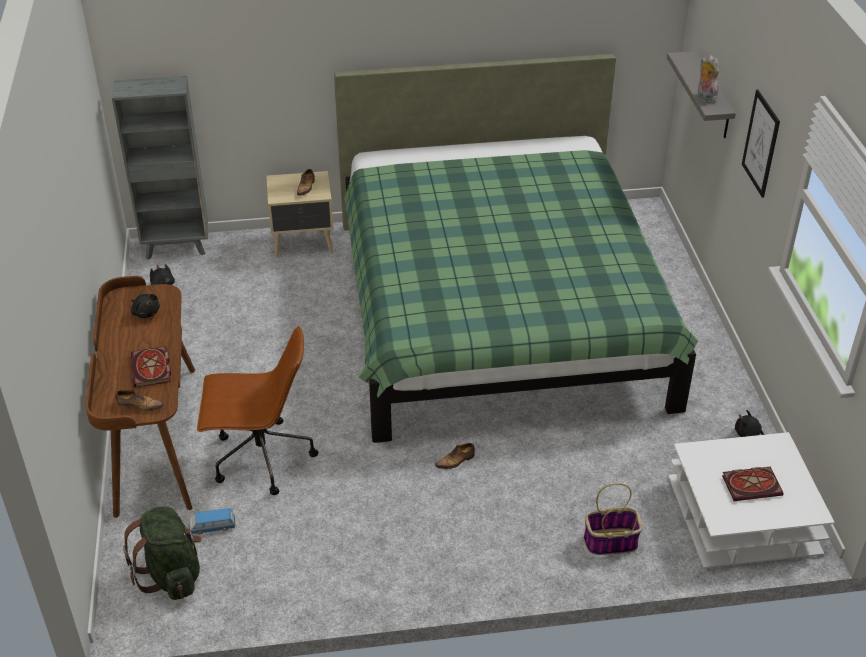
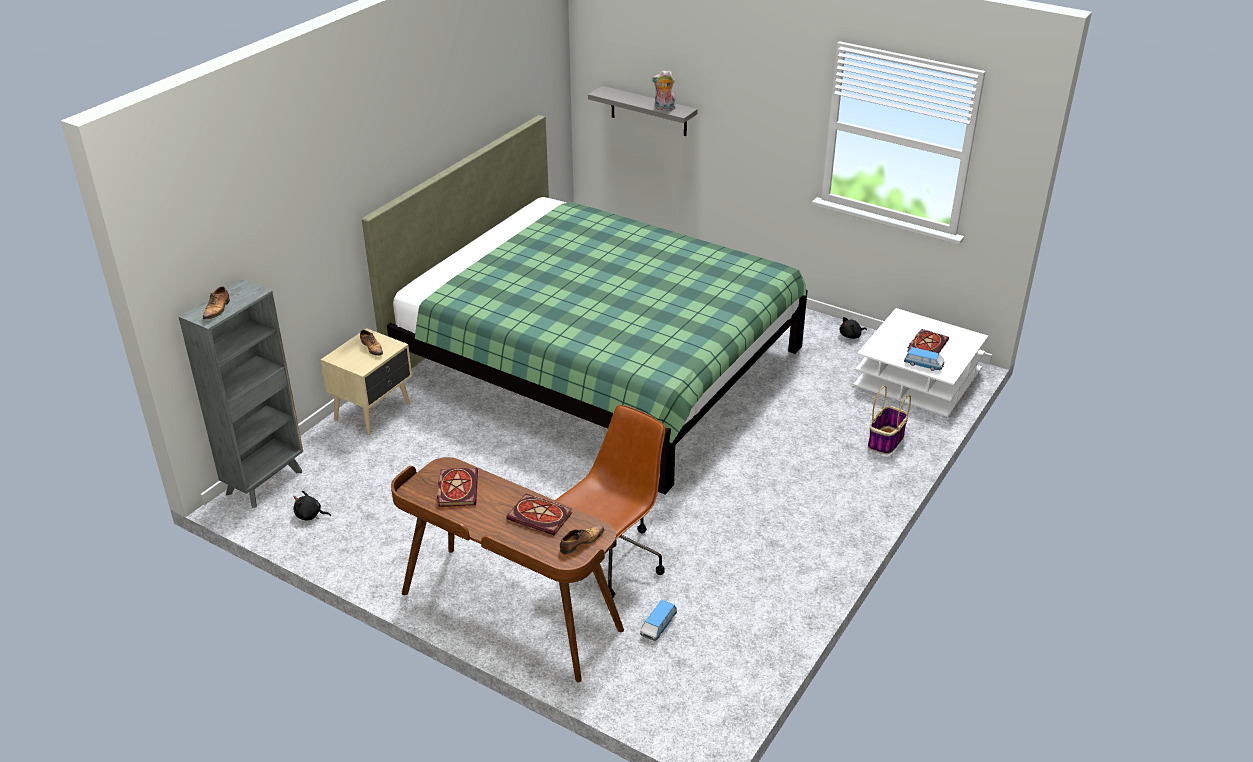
camera: 50 degrees left, 5 degrees down
green backpack [123,506,202,600] -> none
black plush toy [131,294,160,318] -> book [437,468,478,507]
shoe [435,443,475,469] -> shoe moved to [203,286,230,319]
picture [742,90,780,198] -> none
none -> toy car [904,347,944,371]

